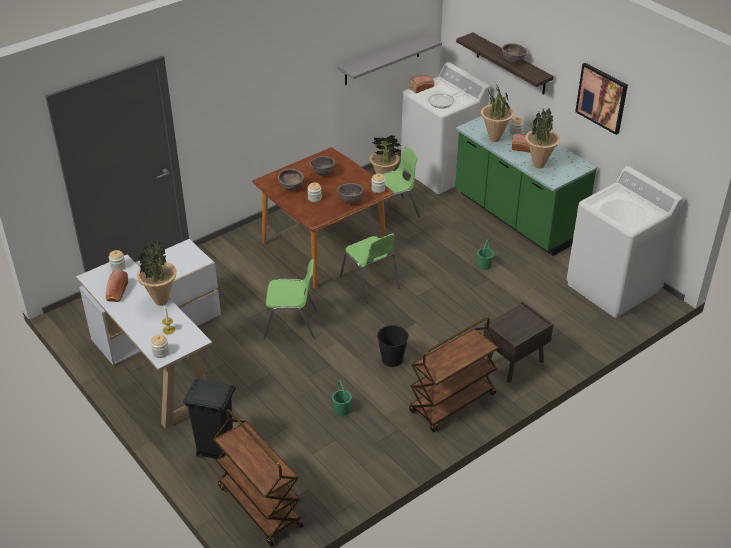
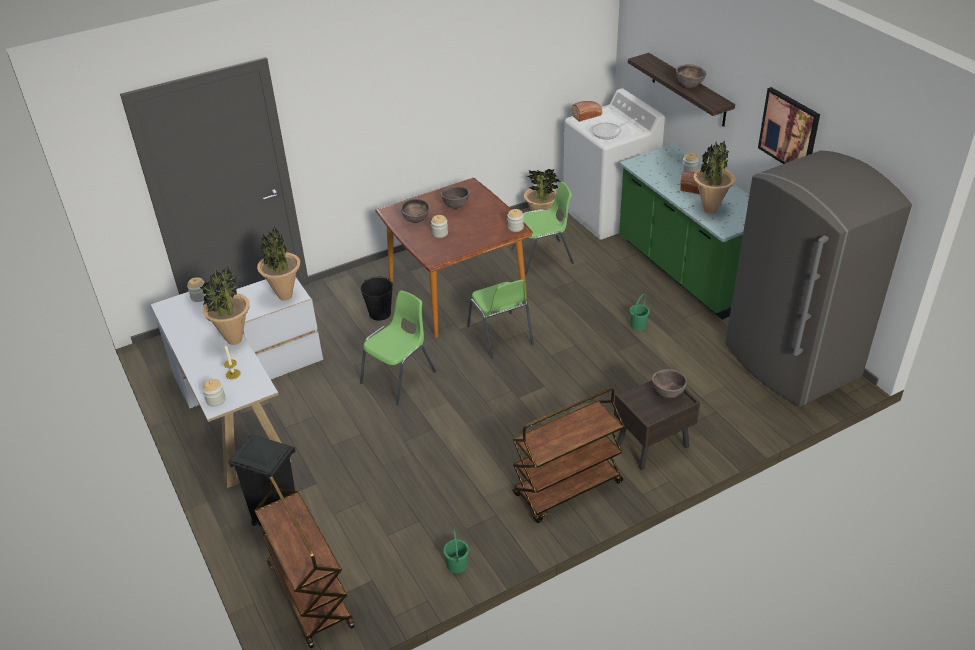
camera: 10 degrees right, 0 degrees up
bread [106,270,128,302] -> none
green chair [263,259,317,339] -> green chair turned 60 degrees counterclockwise [360,290,436,405]
green bucket [332,380,352,416] -> green bucket moved to [443,528,469,573]
brown bowl [337,183,363,204] -> brown bowl moved to [652,369,687,398]
grey shelf [338,33,442,85] -> none
black bucket [377,325,408,367] -> black bucket moved to [361,277,393,321]
potted plant [481,84,514,142] -> potted plant moved to [257,226,300,301]
white washing machine [567,166,683,318] -> grey fridge [725,150,912,407]

